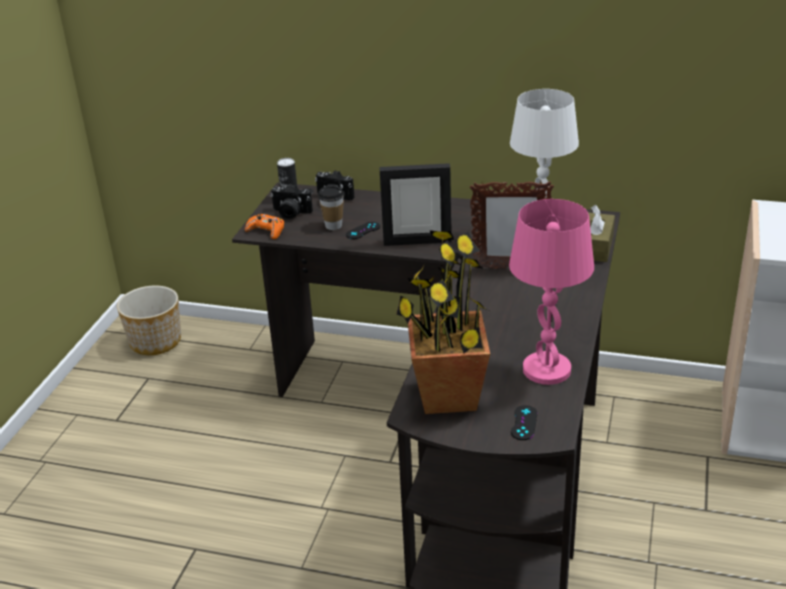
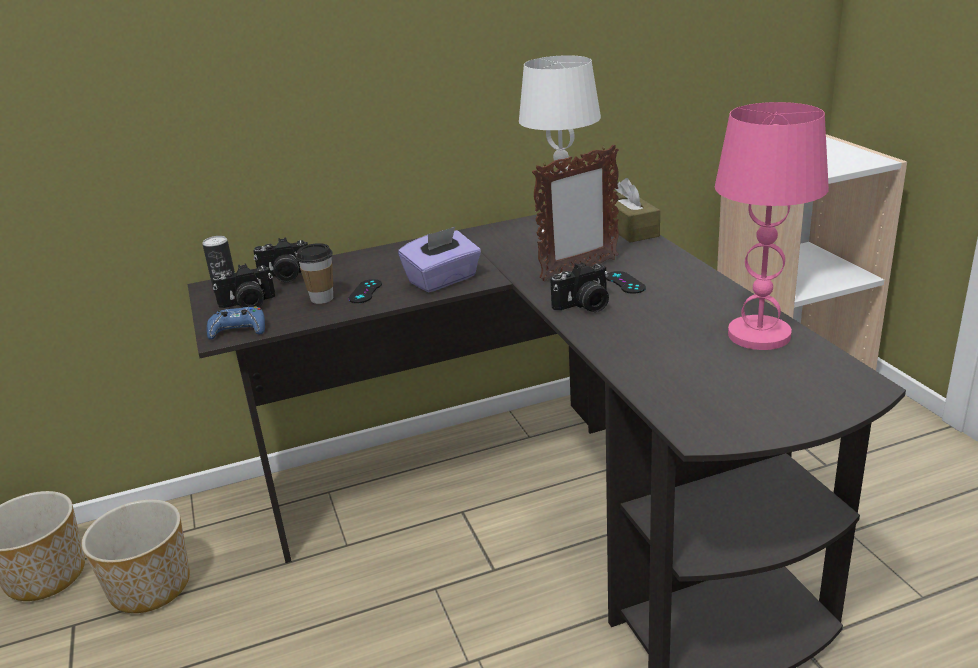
camera: 35 degrees left, 5 degrees down
orange game controller [245,214,284,239] -> blue game controller [207,306,265,340]
picture frame [379,163,452,246] -> purple tissue box [398,226,481,293]
potted plant [396,230,490,414] -> none
black game controller [511,405,537,440] -> black game controller moved to [606,271,646,294]
none -> planter [81,499,190,613]
none -> camera [550,262,609,312]

